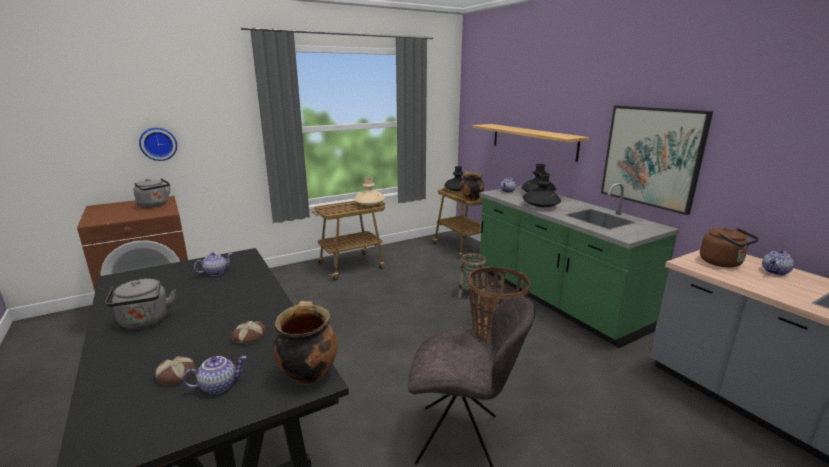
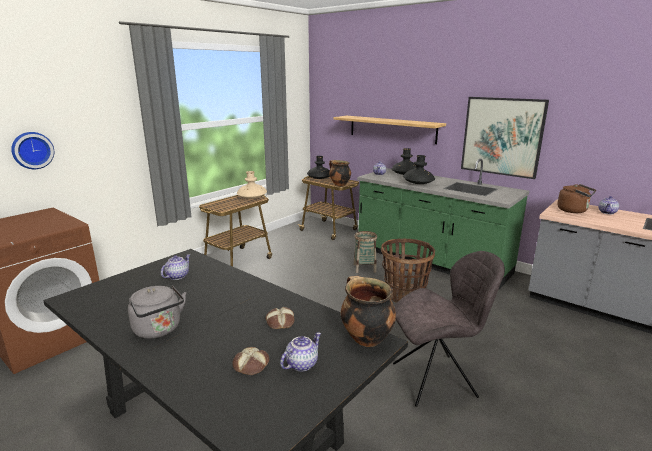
camera: 20 degrees left, 0 degrees up
grey kettle [133,178,170,208] -> none

